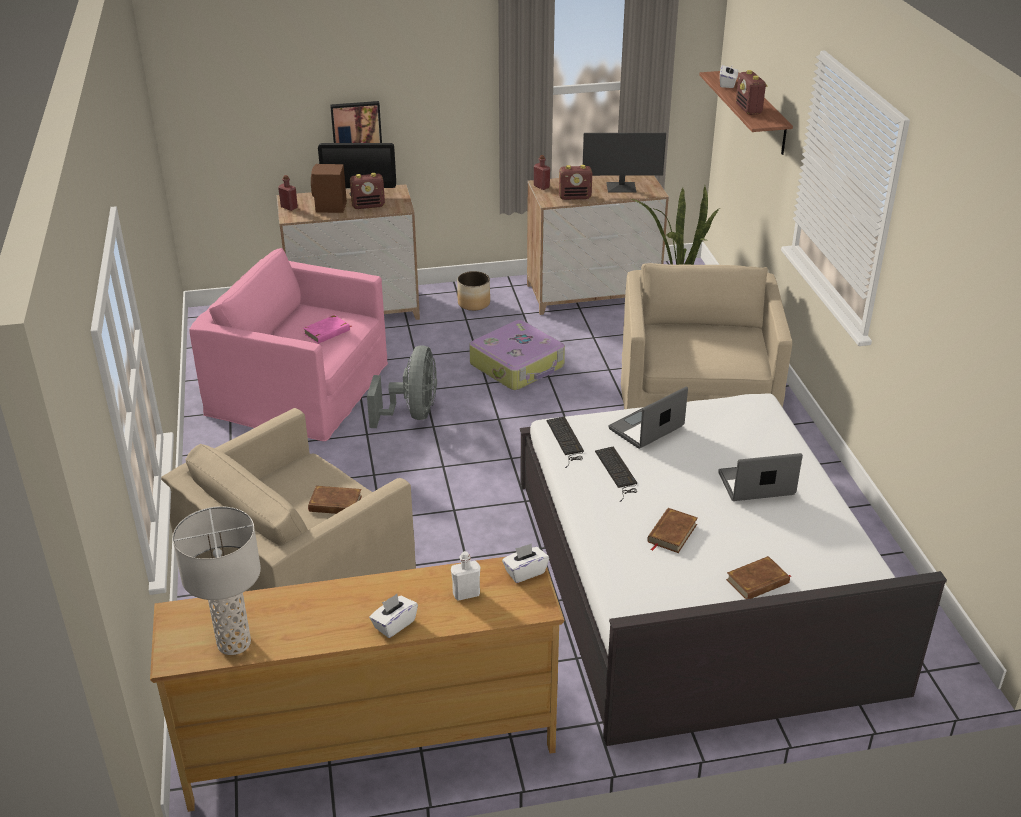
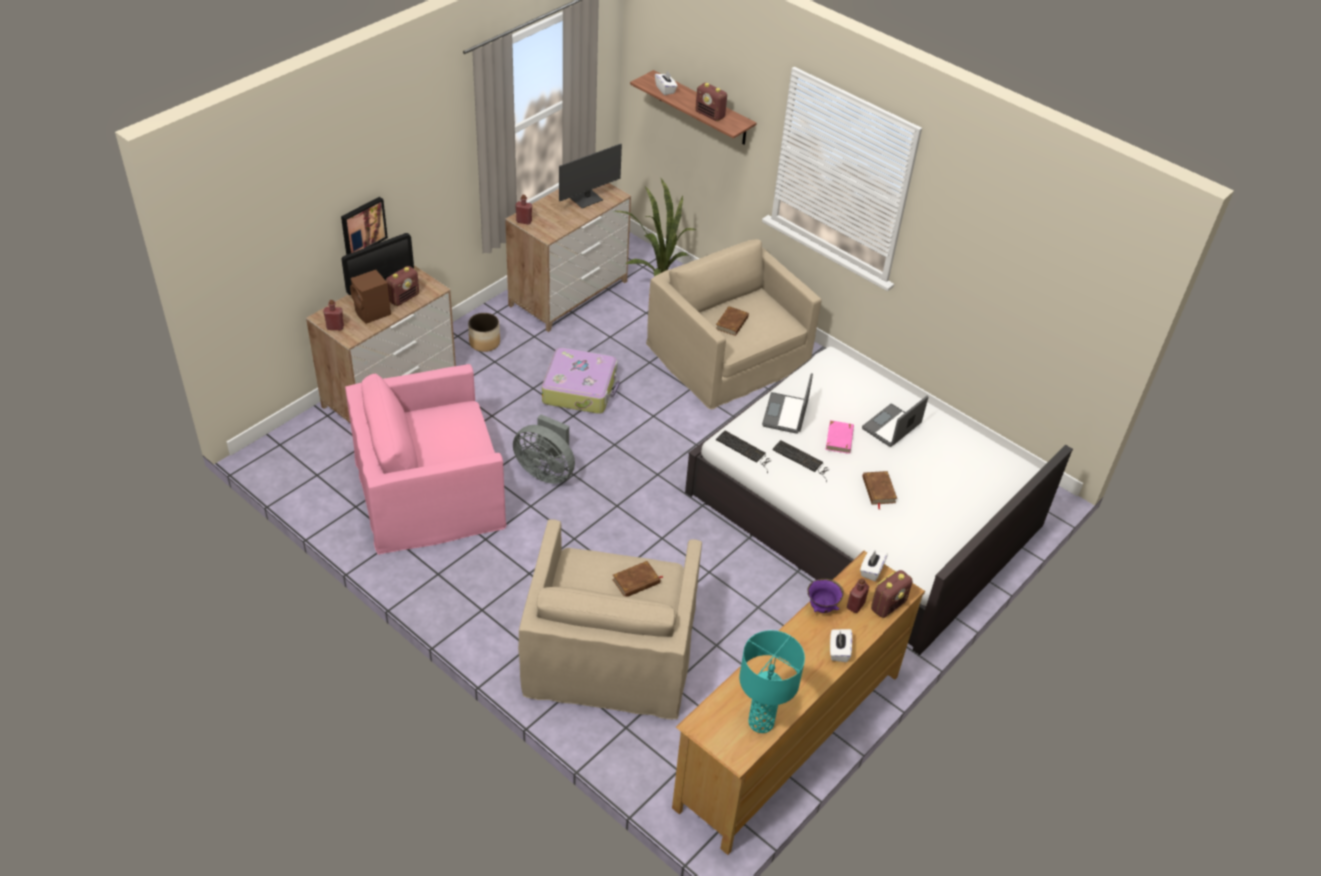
camera: 40 degrees left, 10 degrees up
white table lamp [173,506,261,655] -> turquoise table lamp [739,630,805,733]
pink book [303,315,352,344] -> pink book moved to [826,420,854,454]
grey fan [367,345,437,428] -> grey fan turned 150 degrees clockwise [513,414,575,484]
white bottle [451,551,480,601] -> red bottle [847,578,869,613]
radio [559,165,592,200] -> radio moved to [871,570,913,618]
brown book [726,556,792,599] -> brown book moved to [716,306,749,336]
none -> purple bowl [807,579,844,613]

